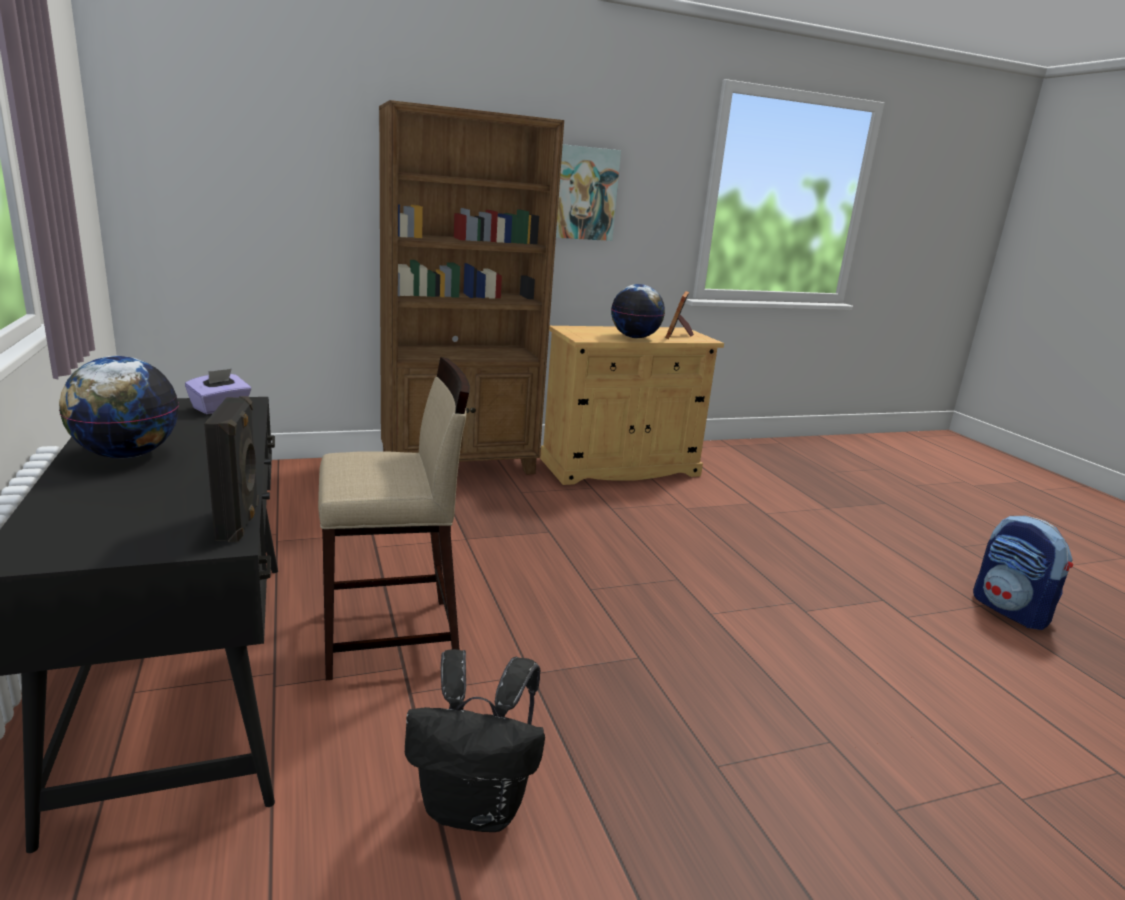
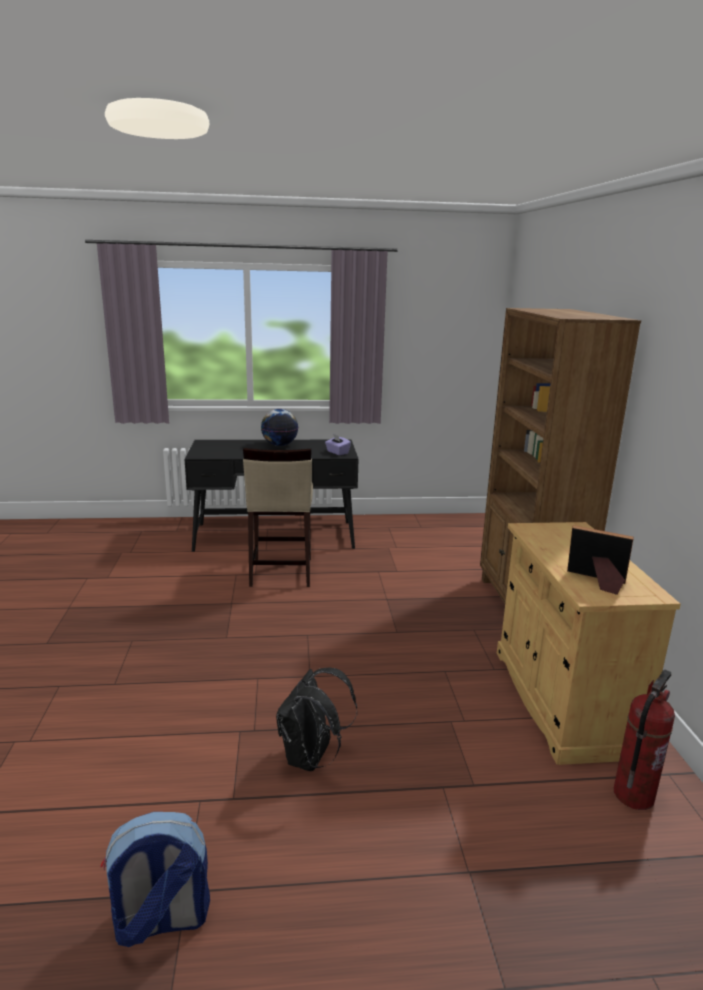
camera: 105 degrees right, 0 degrees up
black speaker [204,396,259,542] -> none
black backpack [405,649,545,832] -> black backpack moved to [276,668,357,771]
picture [556,144,621,241] -> none
globe [611,284,665,338] -> none
none -> fire extinguisher [614,669,675,810]

